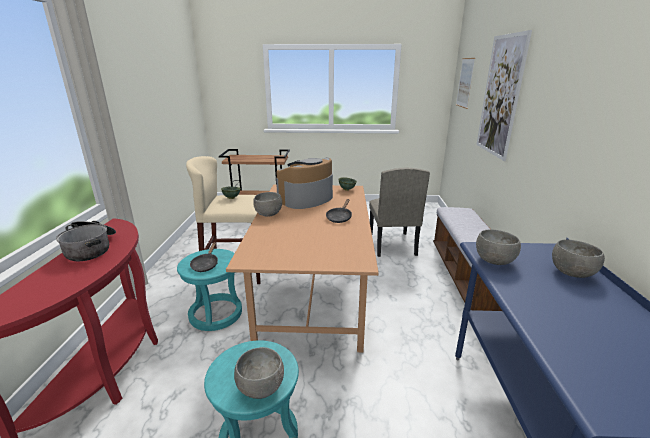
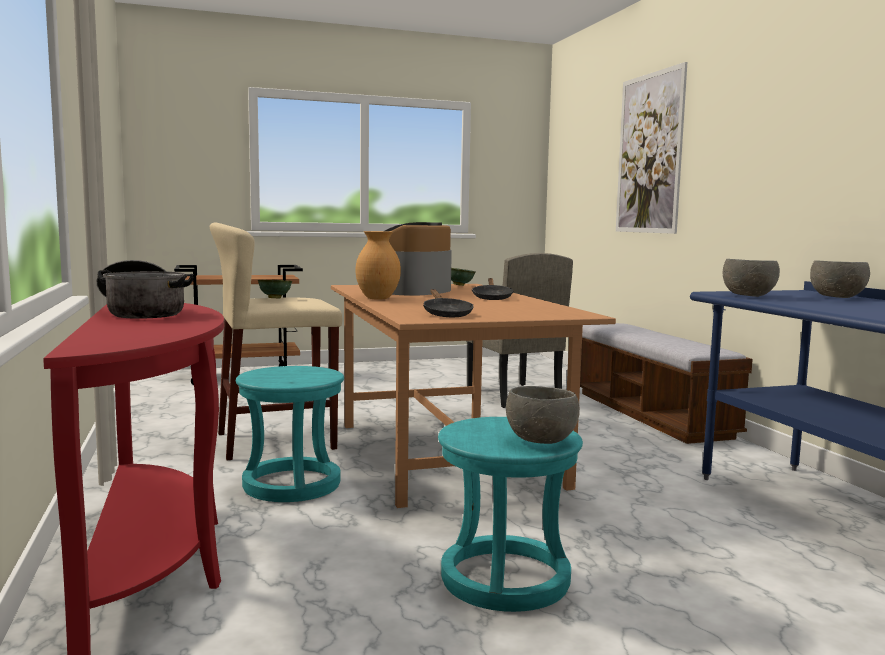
camera: 20 degrees left, 15 degrees down
black frying pan [190,242,218,272] -> black frying pan moved to [423,289,474,317]
grey bowl [253,192,282,217] -> brown vase [356,231,401,300]
picture [456,58,475,109] -> none

